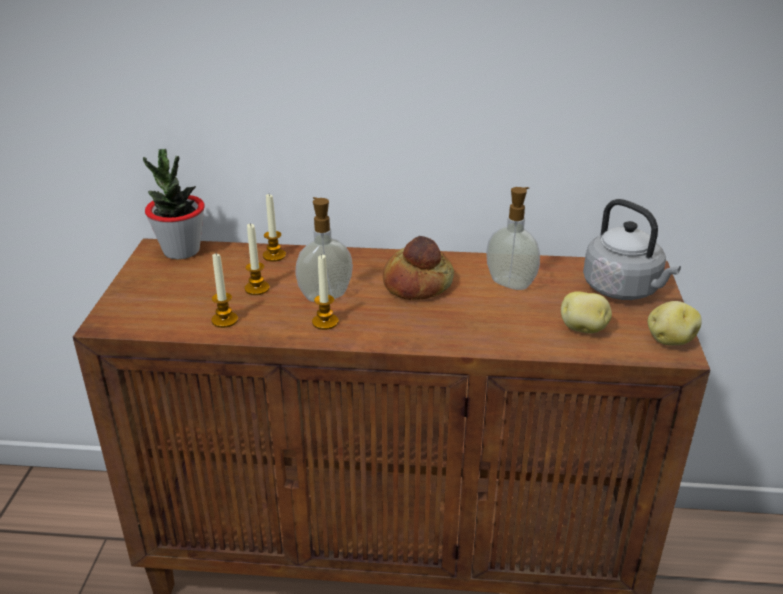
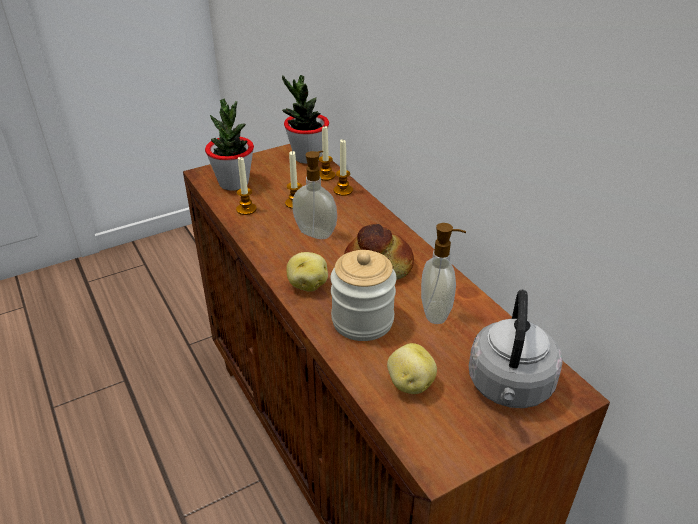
camera: 55 degrees right, 5 degrees up
candle [312,254,339,330] -> candle moved to [319,126,335,181]
potato [648,301,702,345] -> potato moved to [286,252,328,292]
none -> potted plant [205,98,254,191]
none -> jar [331,250,396,341]

